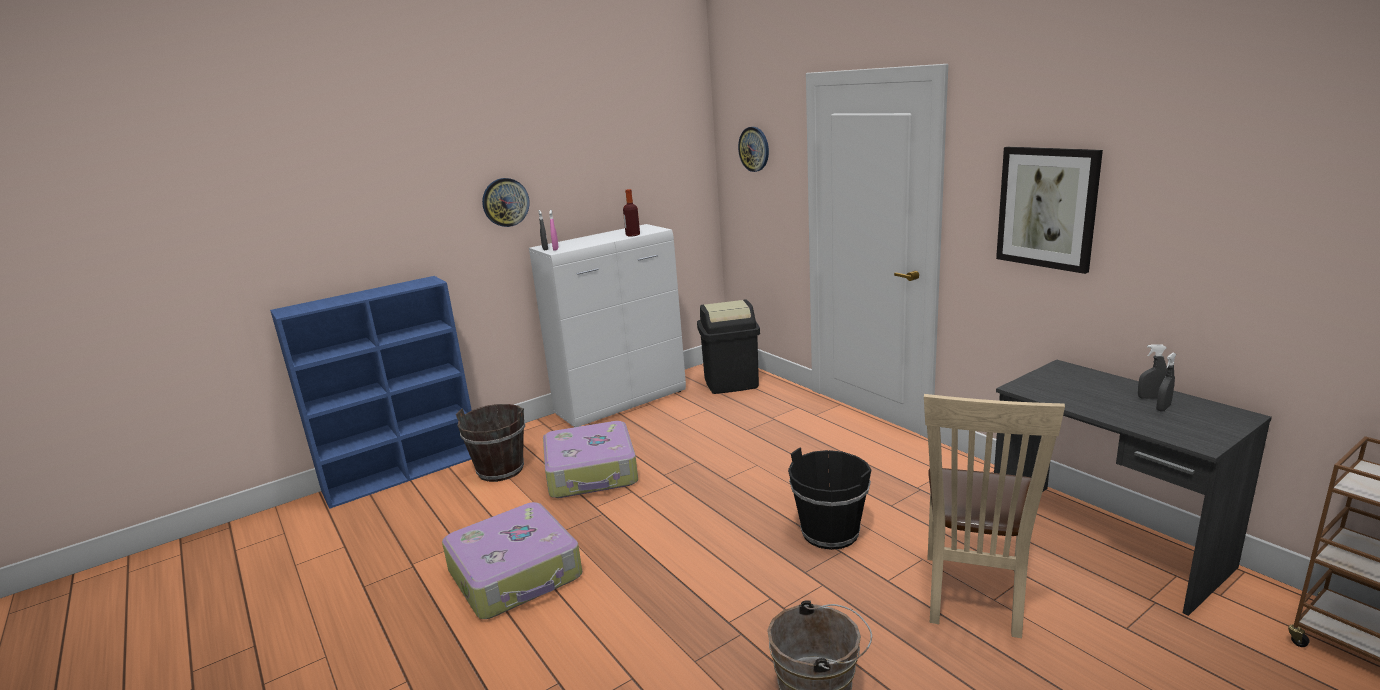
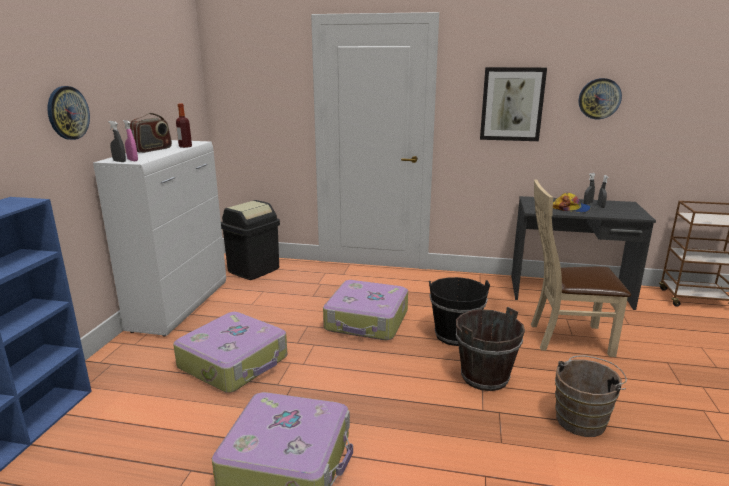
camera: 45 degrees left, 0 degrees up
brown bucket [456,404,525,482] -> brown bucket moved to [456,307,525,391]
wall clock [738,127,769,172] -> wall clock moved to [579,78,622,119]
beige chair [924,394,1065,638] -> beige chair turned 120 degrees clockwise [531,180,631,357]
none -> radio [130,113,172,153]
none -> suitcase [323,280,408,340]
none -> cap [553,193,591,213]

